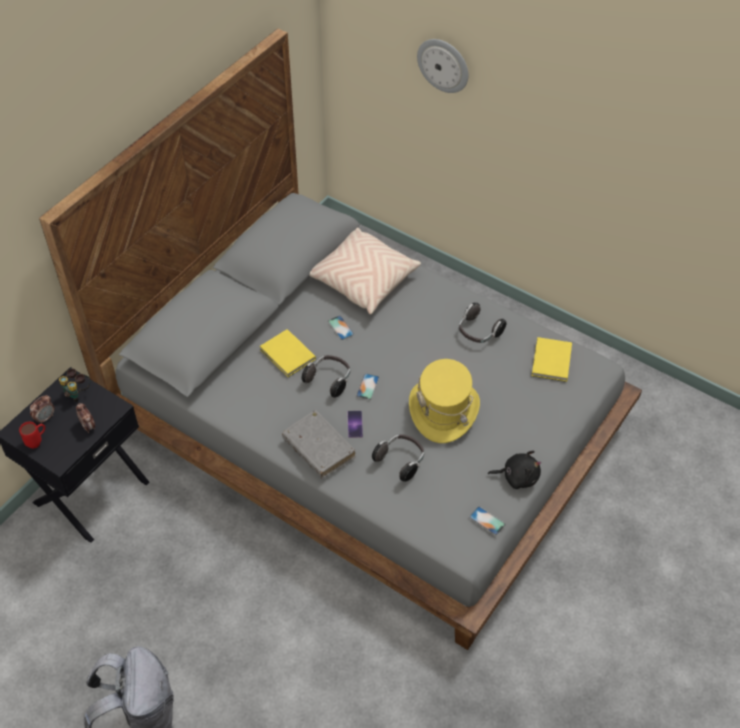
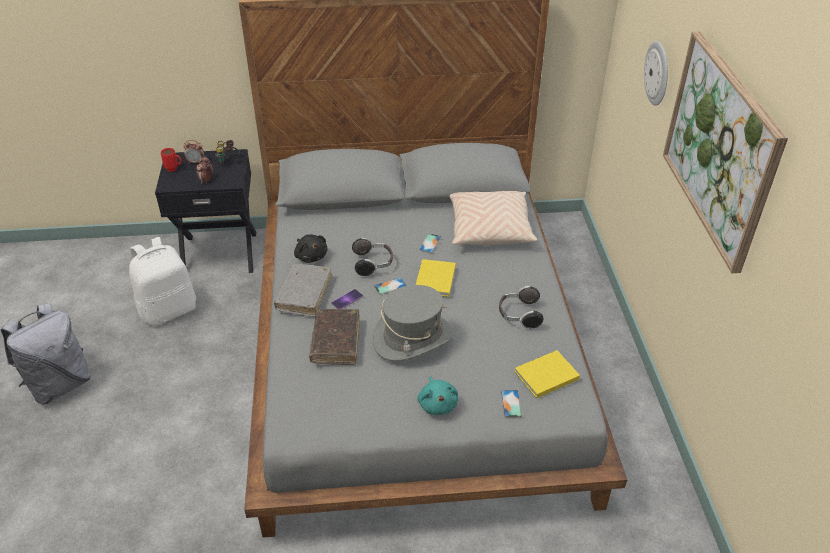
camera: 50 degrees right, 10 degrees down
yellow book [260,329,316,377] -> yellow book moved to [416,259,456,297]
headphones [372,434,424,482] -> brown book [309,309,360,365]
yellow hat [409,359,480,443] -> grey hat [373,285,453,361]
phone [469,507,505,535] -> phone moved to [501,390,522,417]
black plush toy [488,451,541,489] -> black plush toy moved to [294,234,328,263]
none -> white backpack [129,237,196,326]
none -> turquoise plush toy [417,376,458,415]
none -> picture [663,31,788,274]

